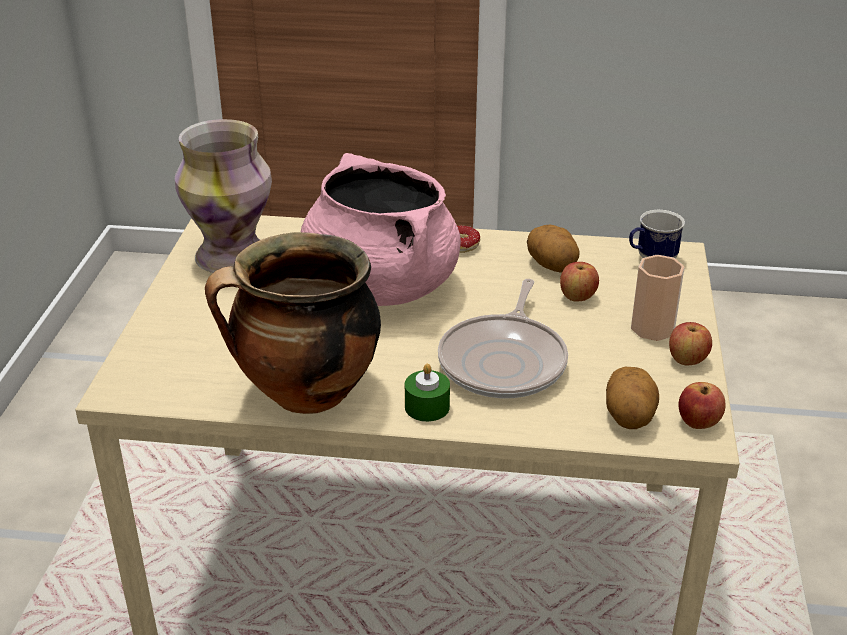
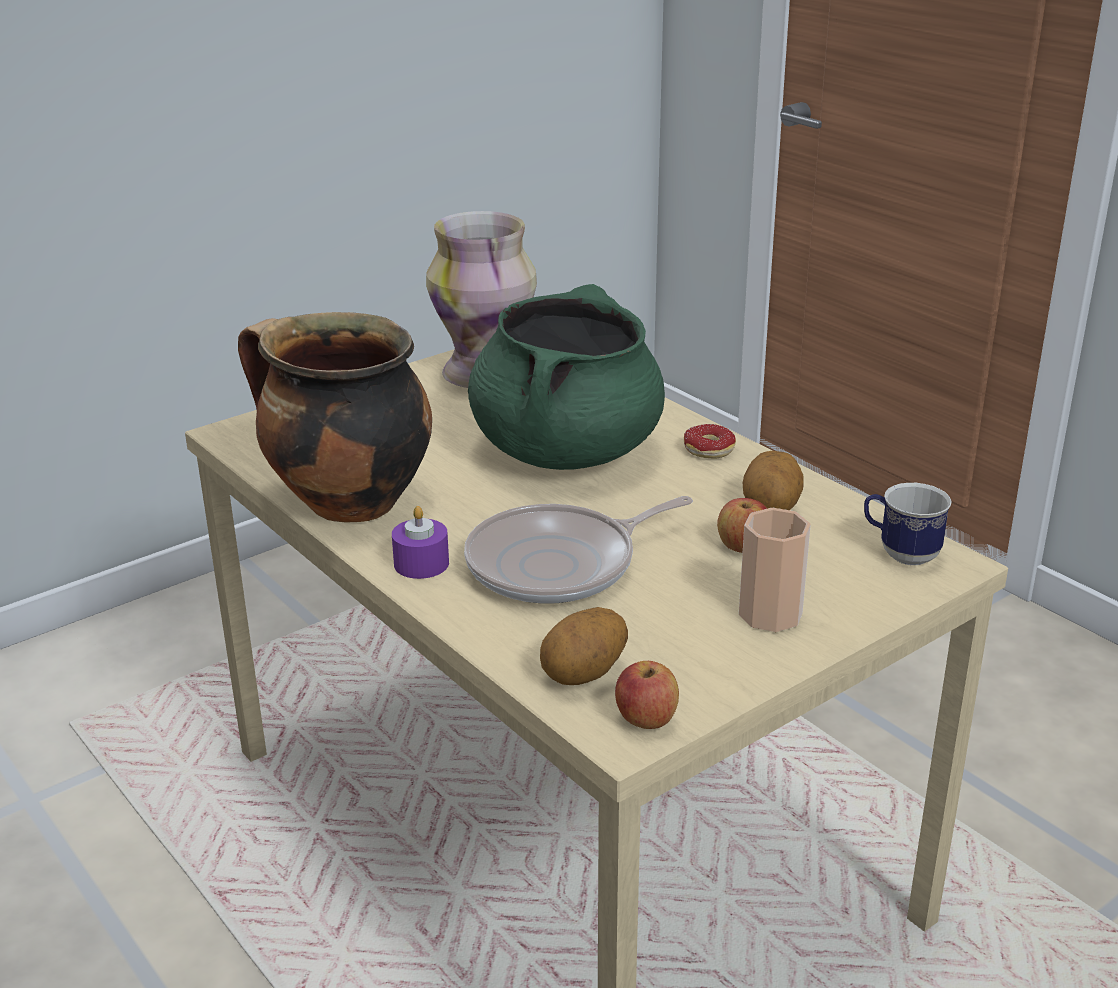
camera: 45 degrees right, 5 degrees down
pink cooking pot [301,153,461,306] -> green cooking pot [468,284,665,470]
green candle [405,364,450,422] -> purple candle [392,506,449,579]
apple [669,322,712,365] -> none

